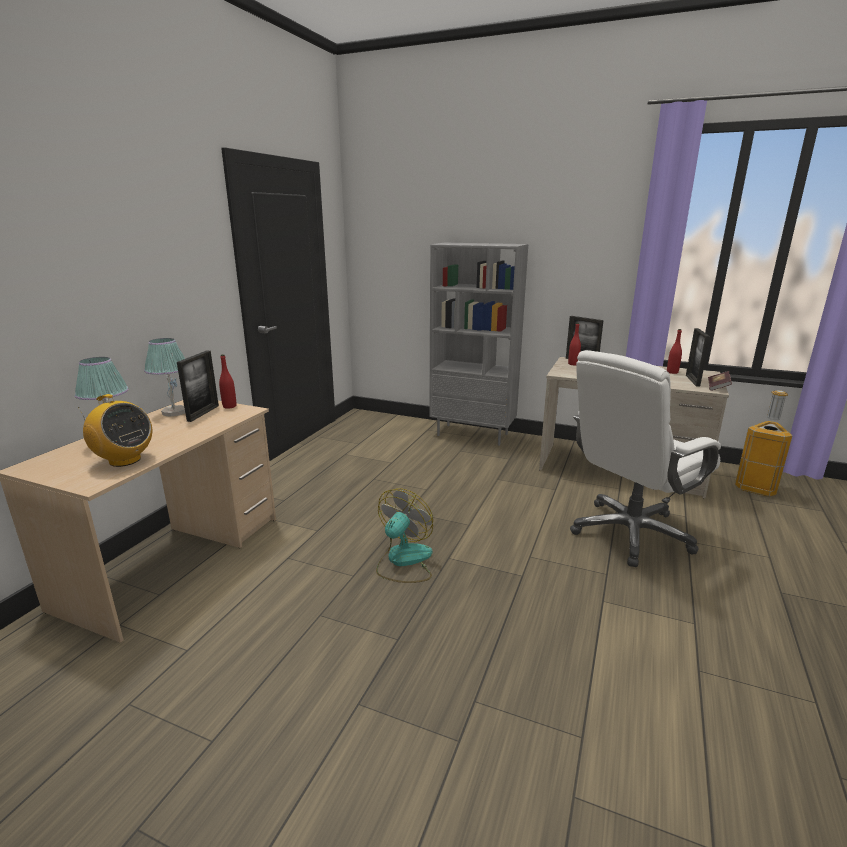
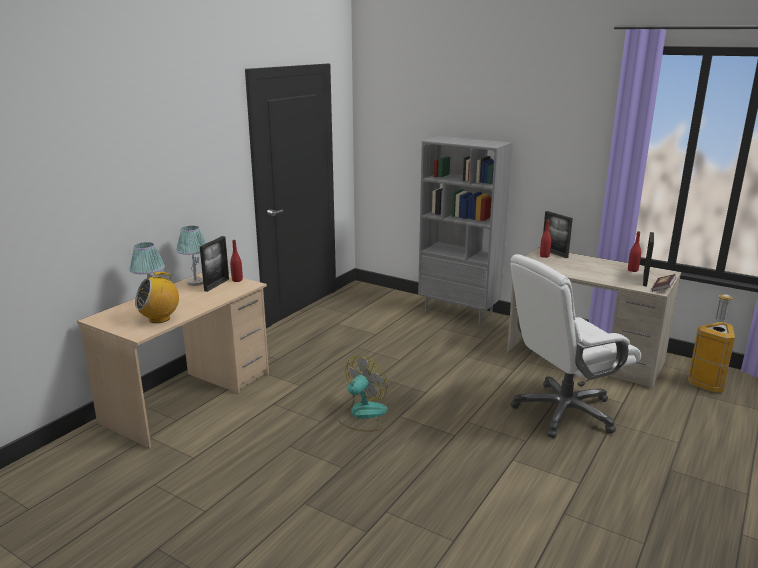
camera: 10 degrees right, 0 degrees up
radio [78,394,152,467] -> radio turned 105 degrees clockwise [135,272,179,323]

